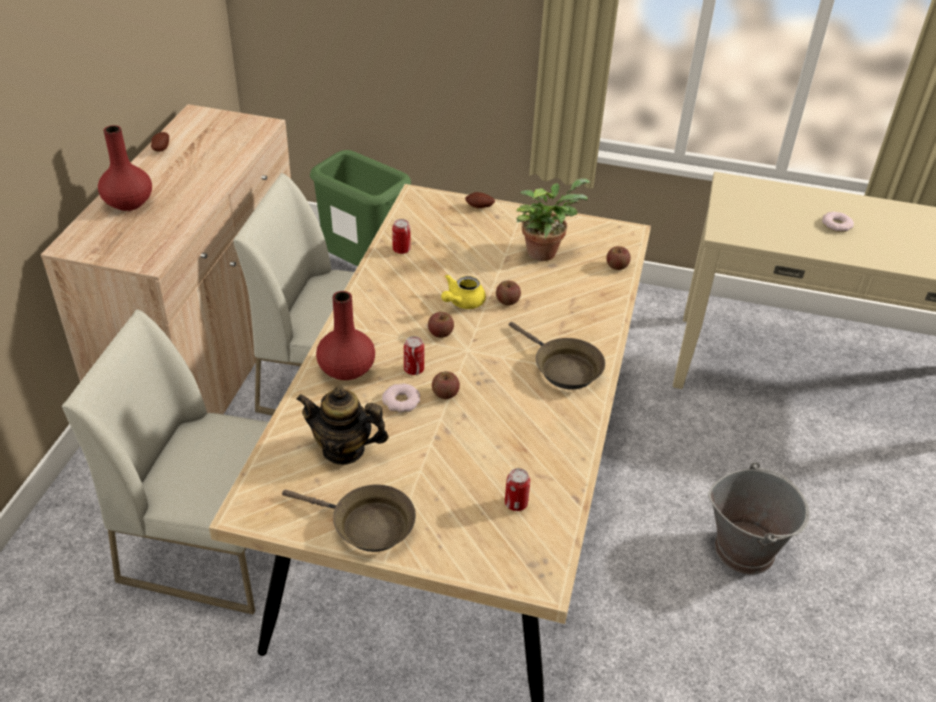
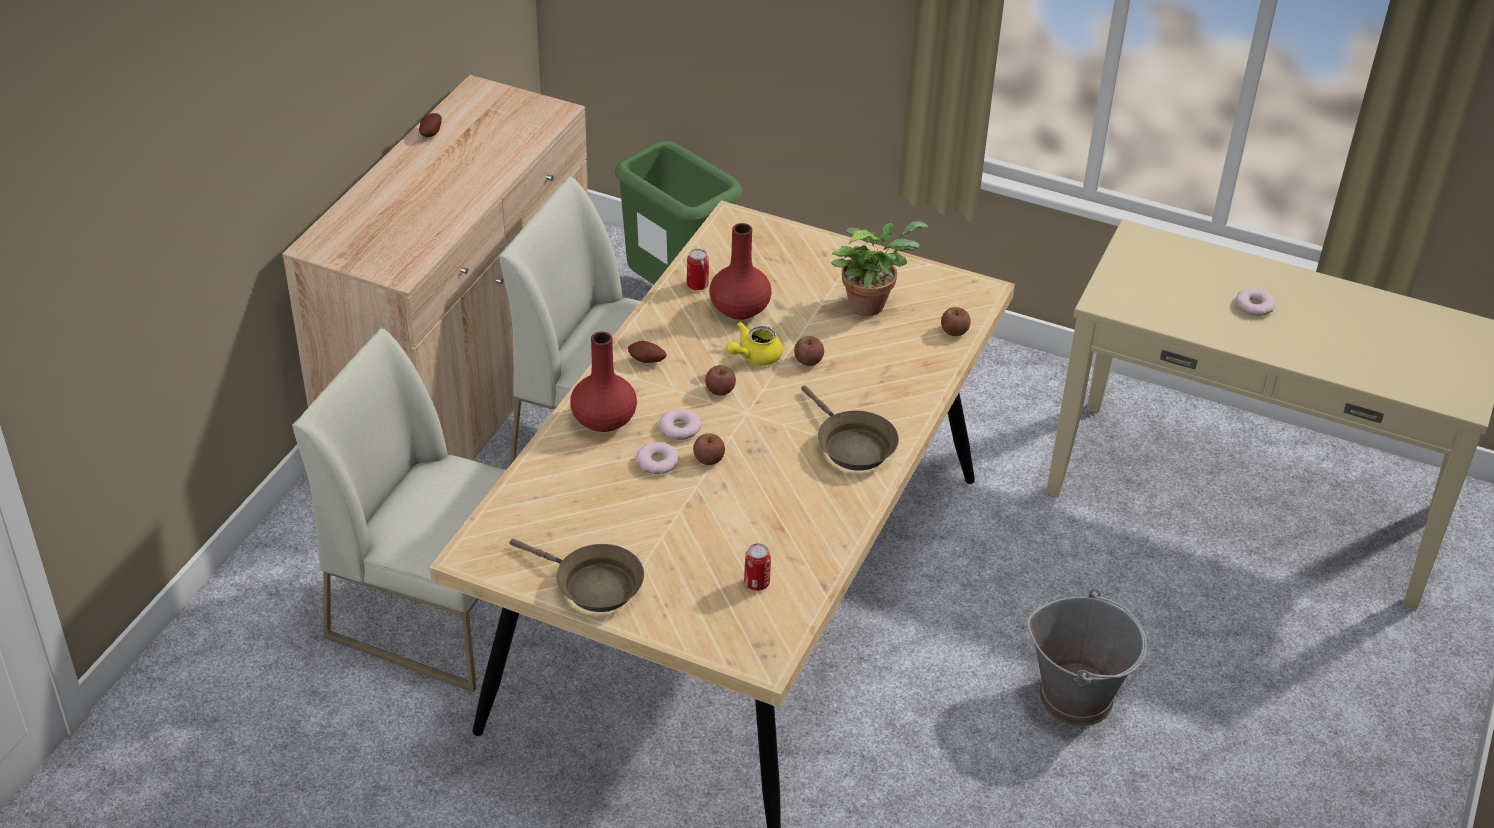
camera: 10 degrees right, 0 degrees up
red vase [98,125,152,211] -> red vase moved to [709,223,772,320]
teapot [296,387,389,465] -> none
can [404,336,424,375] -> donut [658,409,701,440]
potato [465,192,495,208] -> potato moved to [628,341,666,363]

